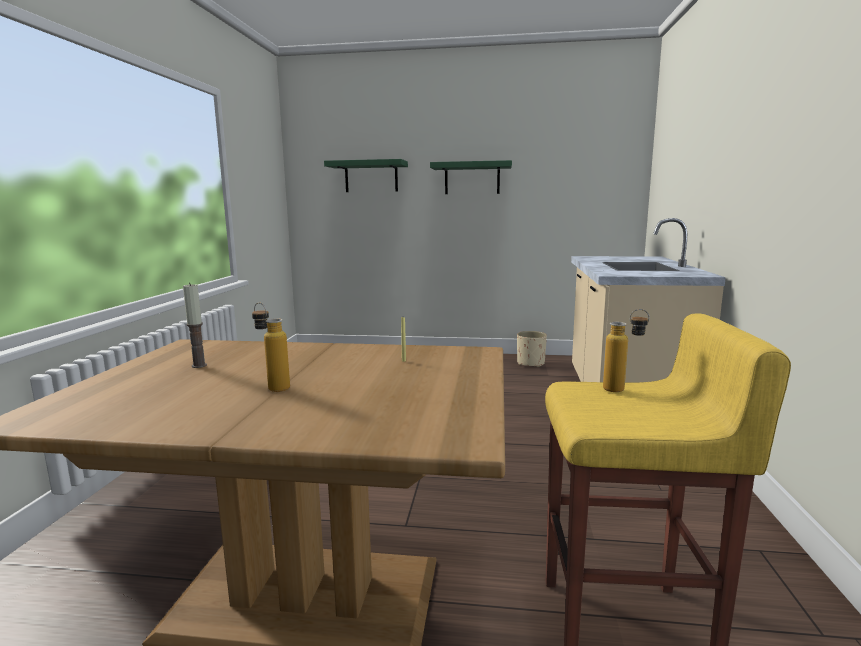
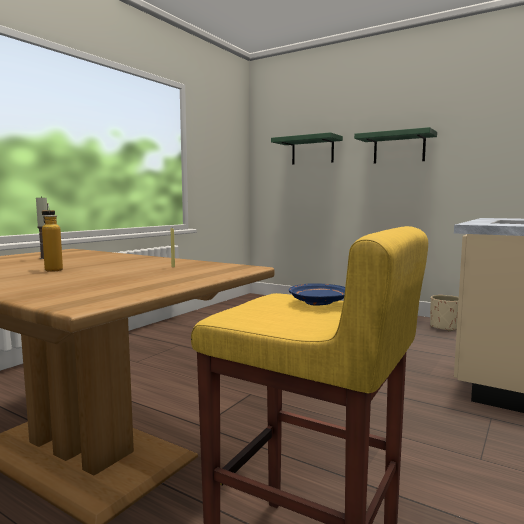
camera: 25 degrees right, 5 degrees down
bottle [603,309,649,392] -> blue plate [289,283,345,306]

